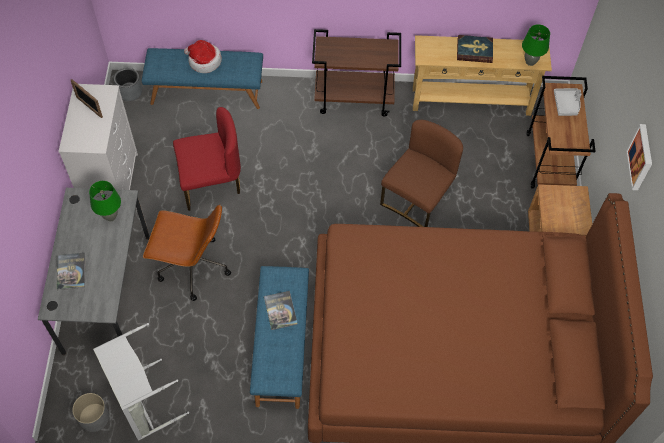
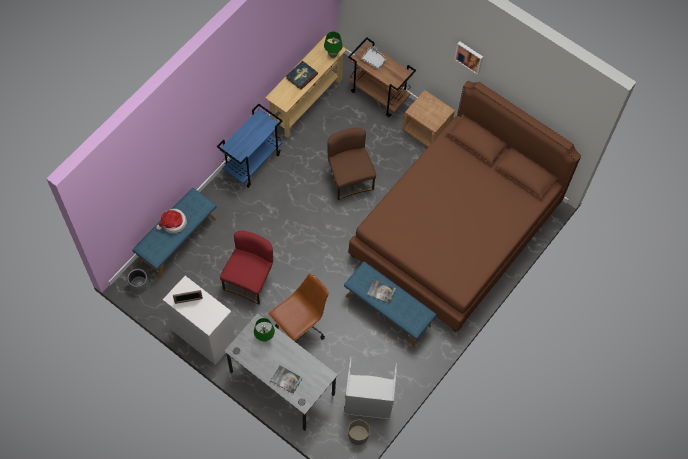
camera: 55 degrees left, 5 degrees up
brown cart [312,29,401,117] -> blue cart [217,104,283,188]

